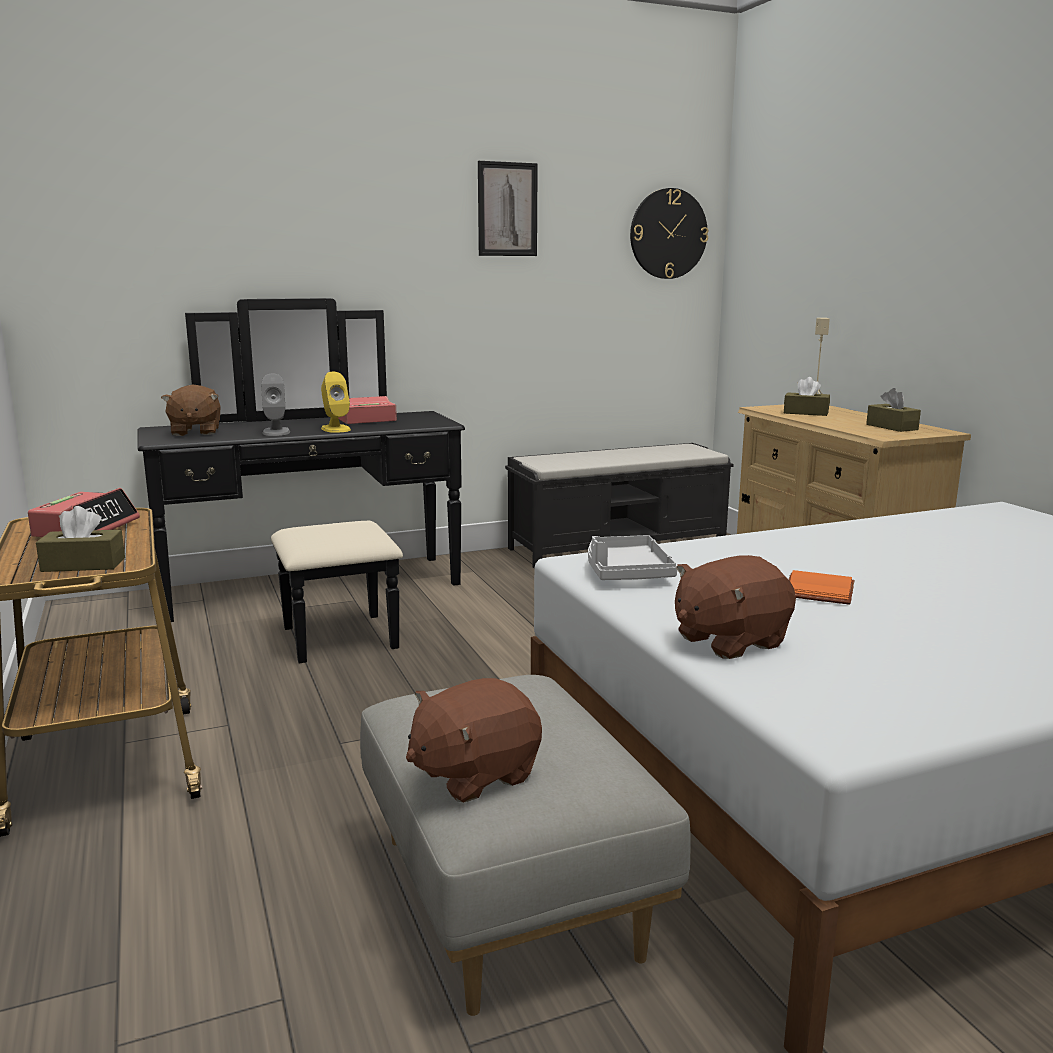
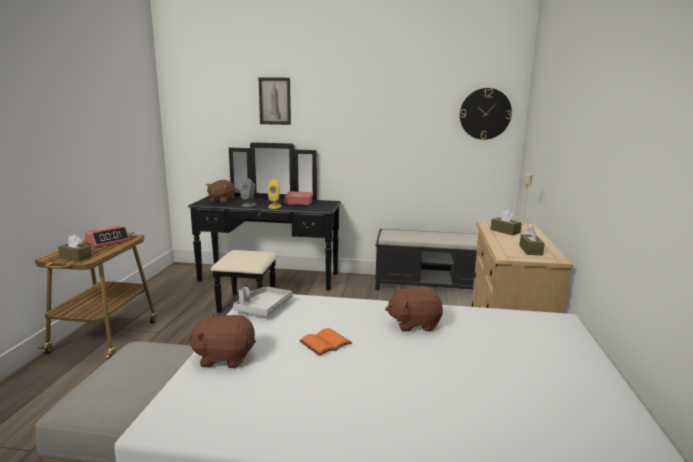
camera: 30 degrees right, 0 degrees up
brown plush toy [406,678,542,803] -> brown plush toy moved to [385,286,443,332]
picture [478,161,538,256] -> picture moved to [258,77,291,125]

